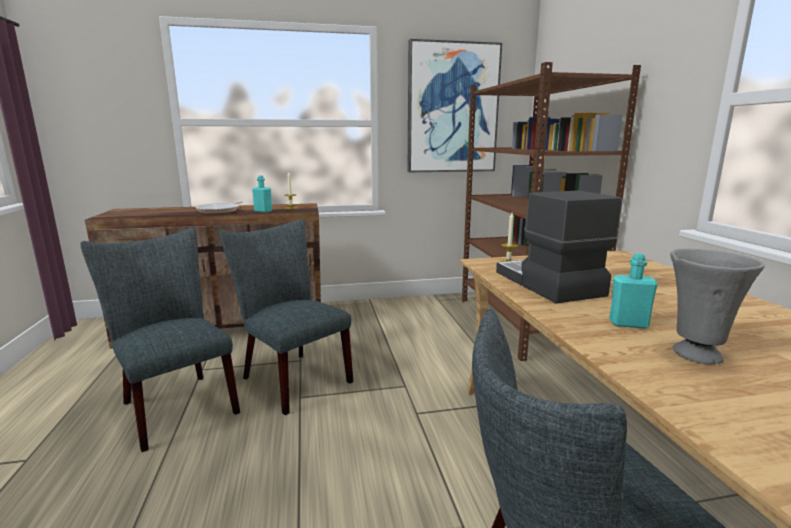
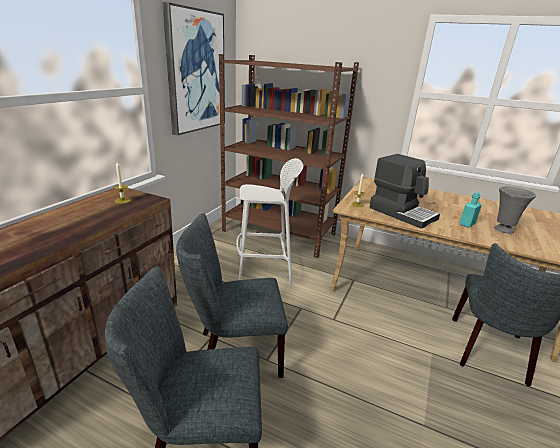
camera: 55 degrees left, 10 degrees up
frying pan [196,201,242,214] -> none
turquoise bottle [252,175,272,213] -> none
coffee machine [496,191,622,303] -> coffee machine turned 150 degrees counterclockwise [369,154,440,229]
none -> white stool [236,158,303,286]

